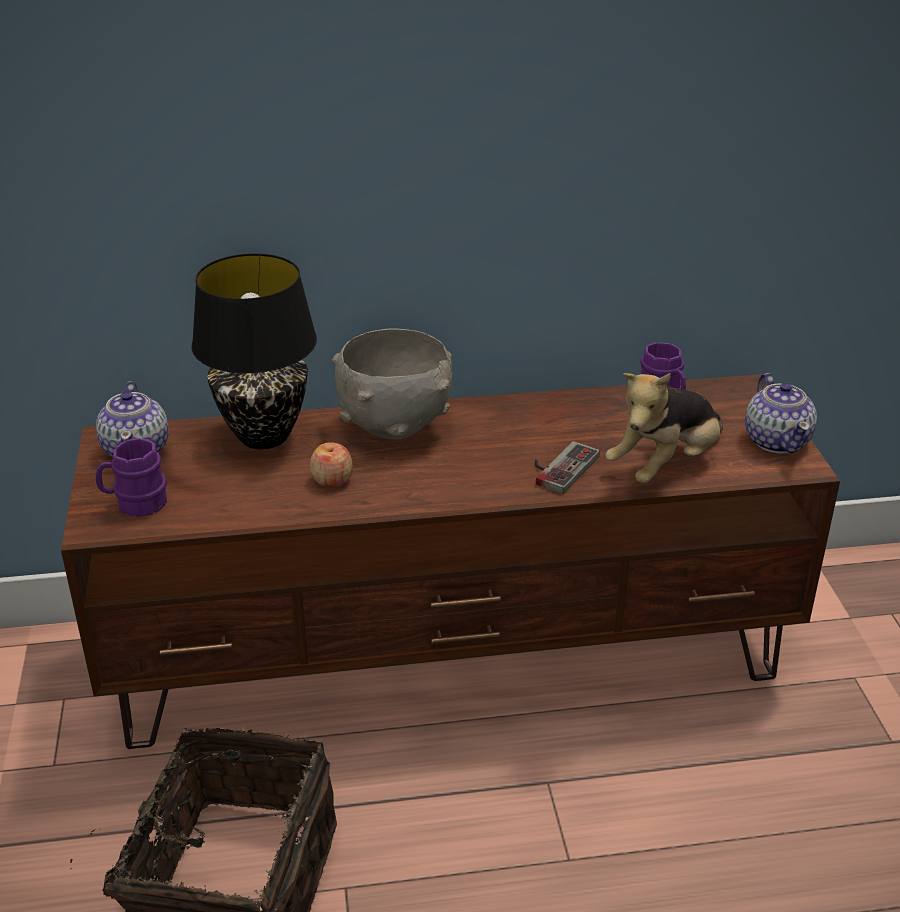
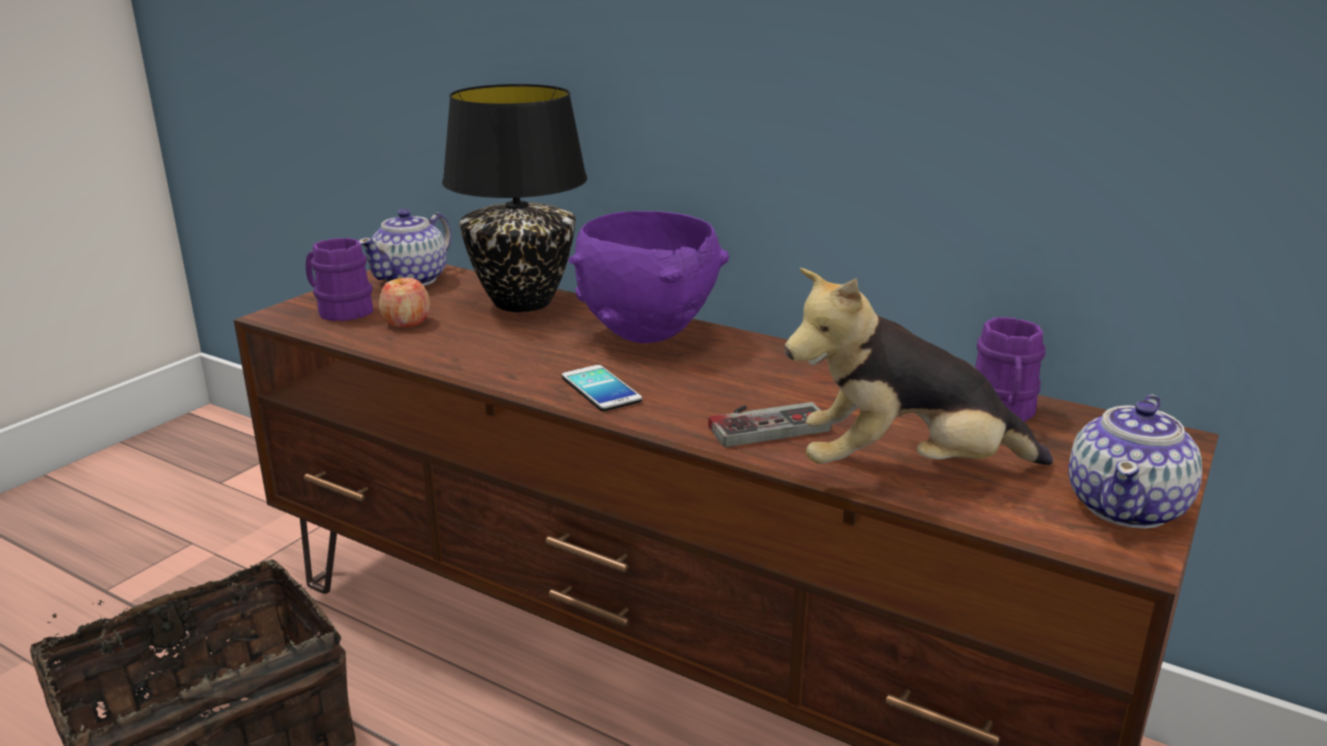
camera: 40 degrees right, 10 degrees down
apple [310,442,353,487] -> apple moved to [379,278,430,327]
grey bowl [332,328,452,440] -> purple bowl [568,211,729,343]
none -> phone [562,365,642,411]

